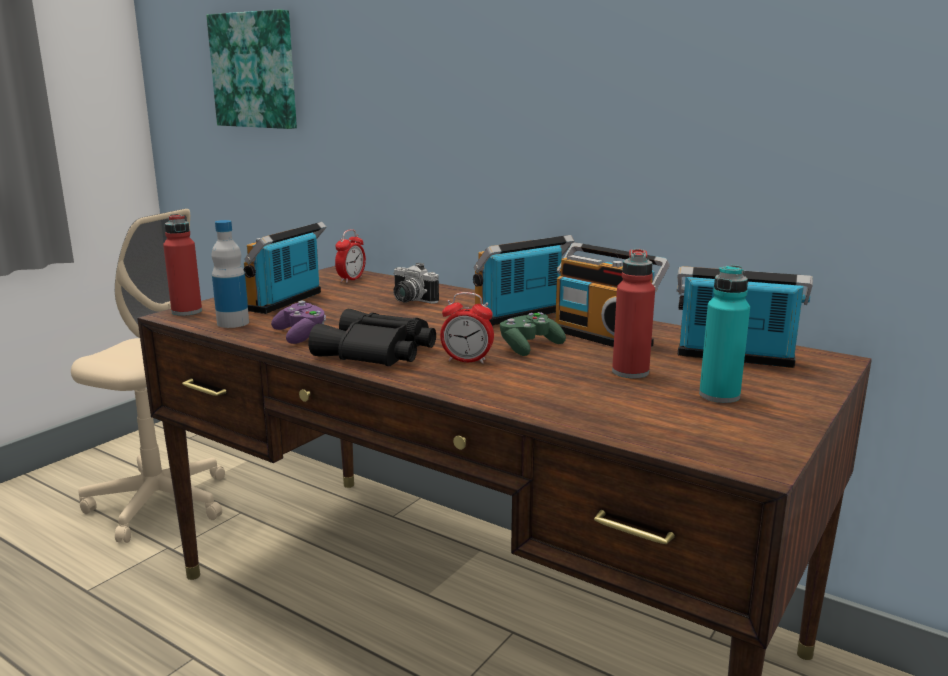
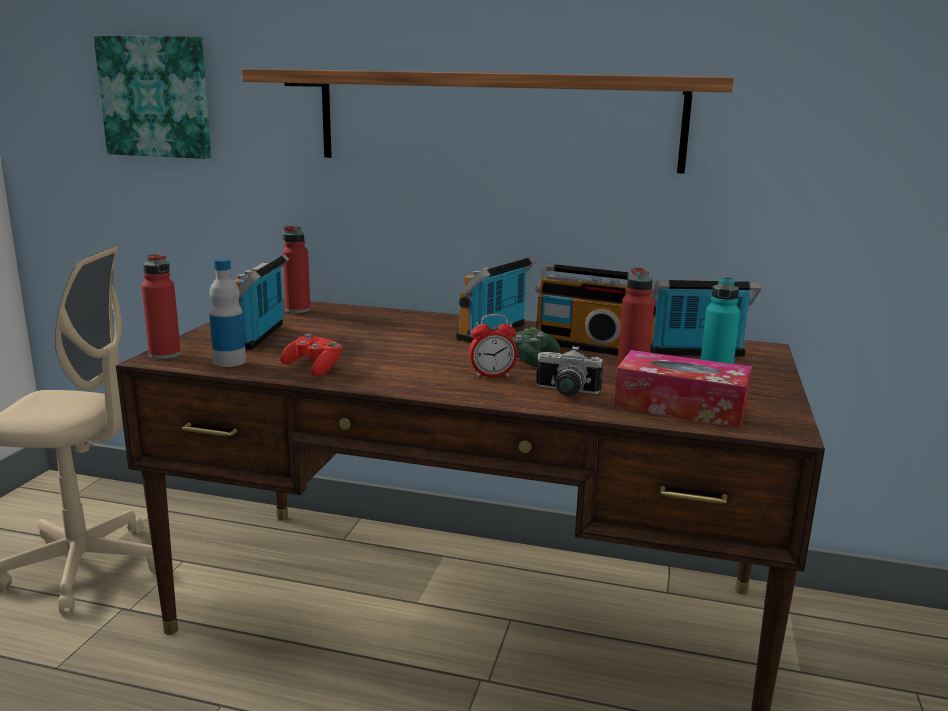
camera: 20 degrees left, 0 degrees up
purple game controller [271,301,326,344] -> red game controller [280,333,342,376]
black binoculars [308,309,436,366] -> none
alarm clock [335,229,366,283] -> red bottle [282,226,311,313]
camera [393,263,439,304] -> camera moved to [536,346,603,397]
none -> shelf [242,69,734,174]
none -> tissue box [614,350,752,428]

